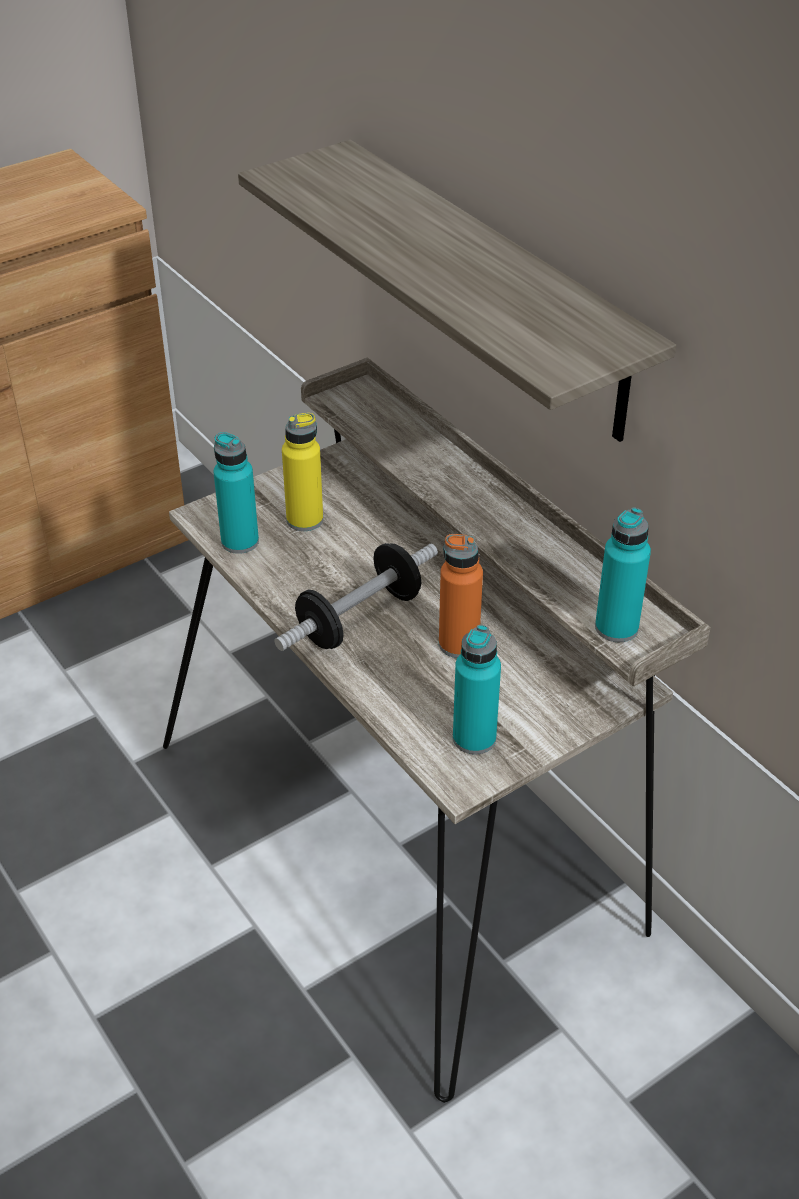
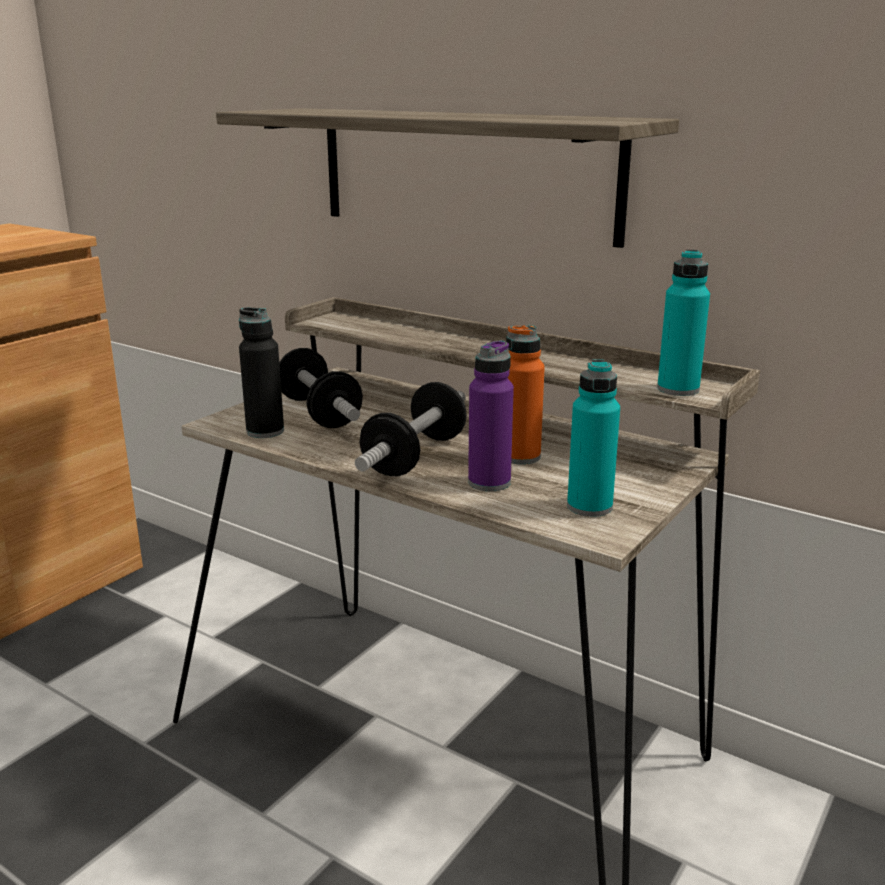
camera: 20 degrees left, 20 degrees down
turquoise bottle [213,432,259,554] -> black bottle [239,307,284,438]
yellow bottle [282,413,323,531] -> dumbbell [279,348,363,428]
none -> purple bottle [468,341,514,491]

